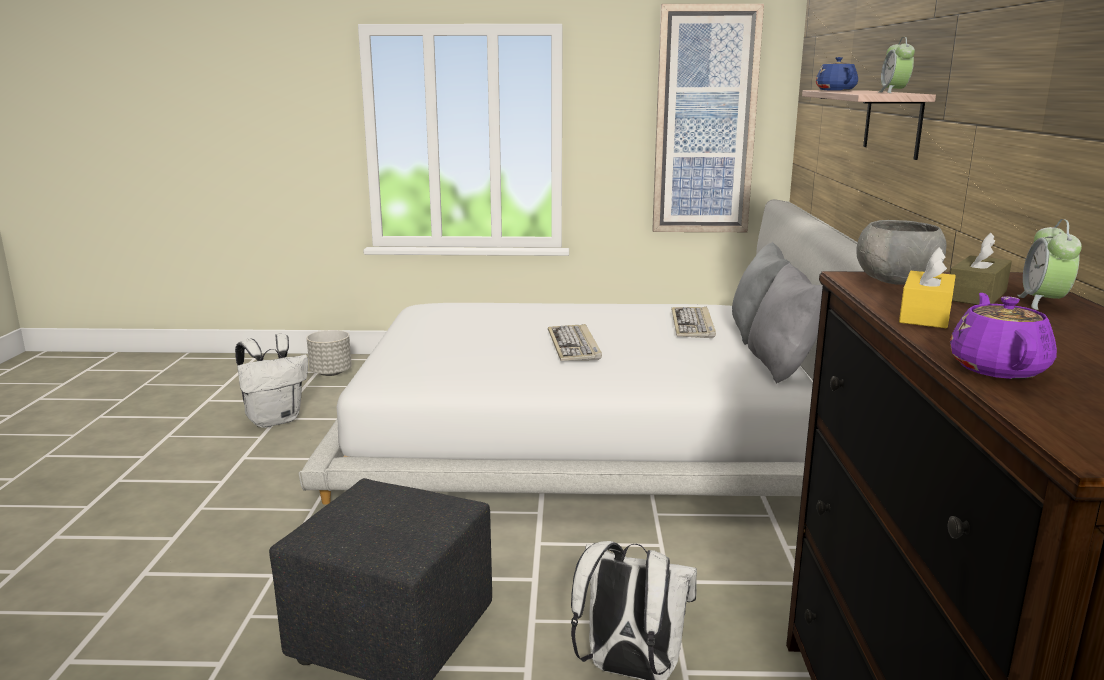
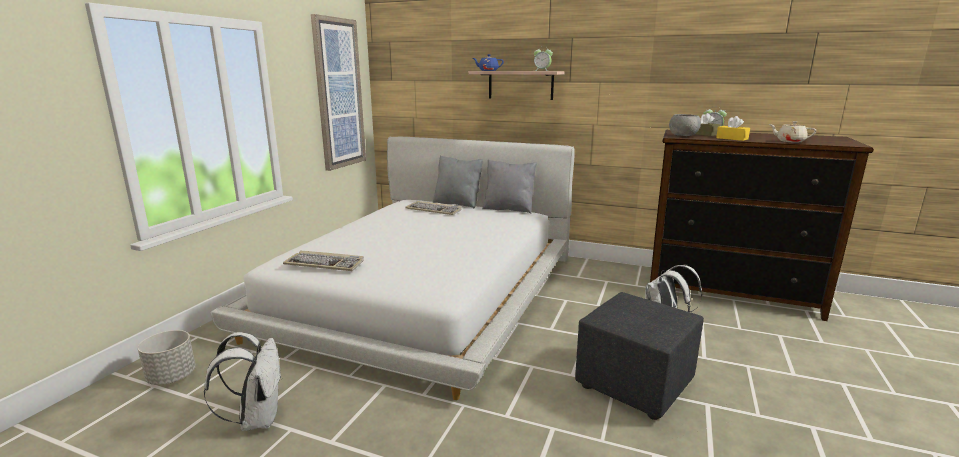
camera: 70 degrees left, 0 degrees up
keyboard [548,324,602,361] -> keyboard moved to [283,251,364,271]
purple teapot [950,293,1057,379] -> beige teapot [769,121,816,143]

